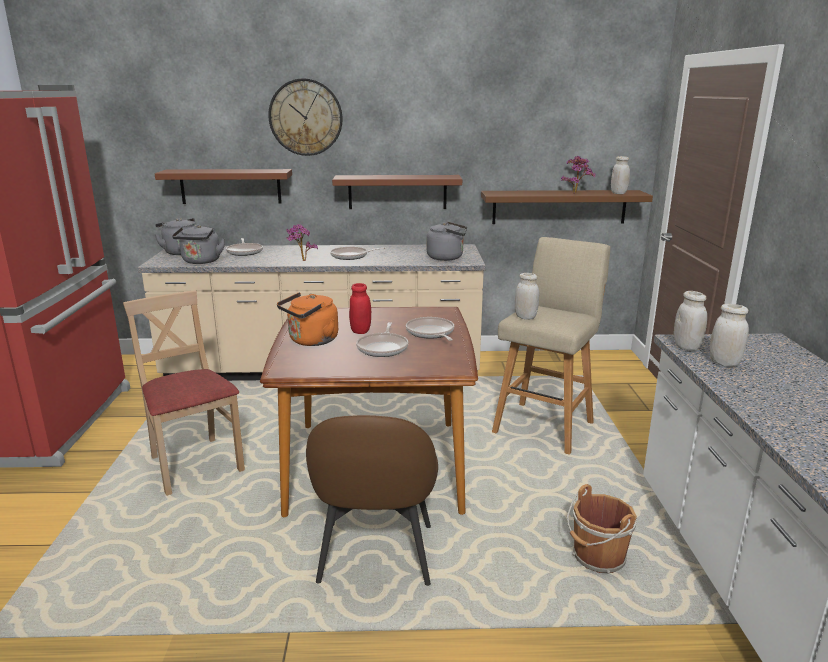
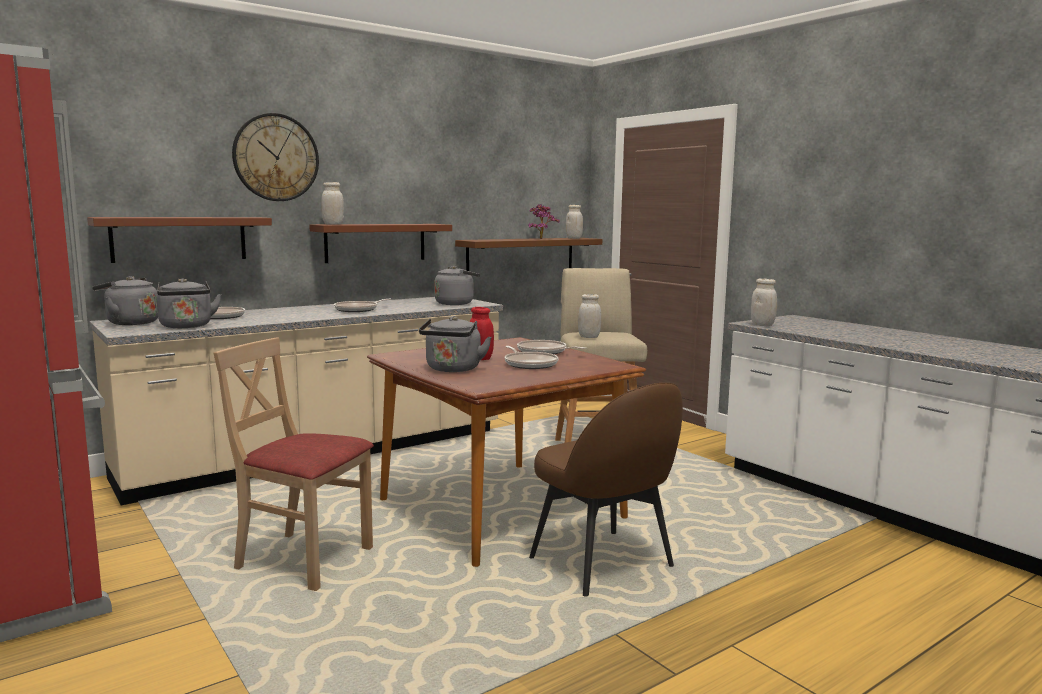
camera: 35 degrees left, 10 degrees down
orange kettle [277,292,338,346] -> grey kettle [419,316,492,372]
potted plant [286,224,318,261] -> none
brown bucket [567,484,637,574] -> none
white jar [710,304,749,367] -> white jar moved to [321,182,344,225]

